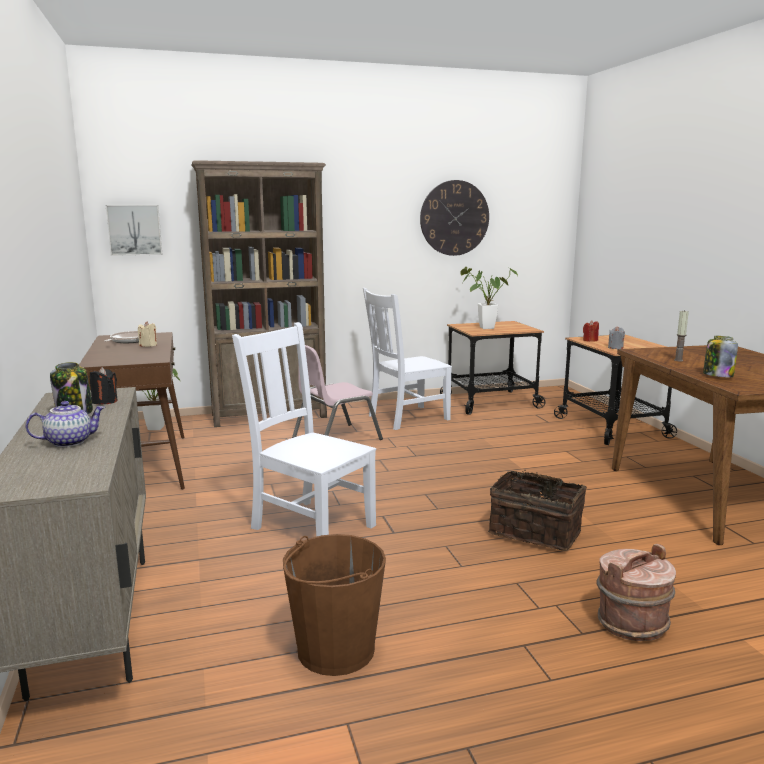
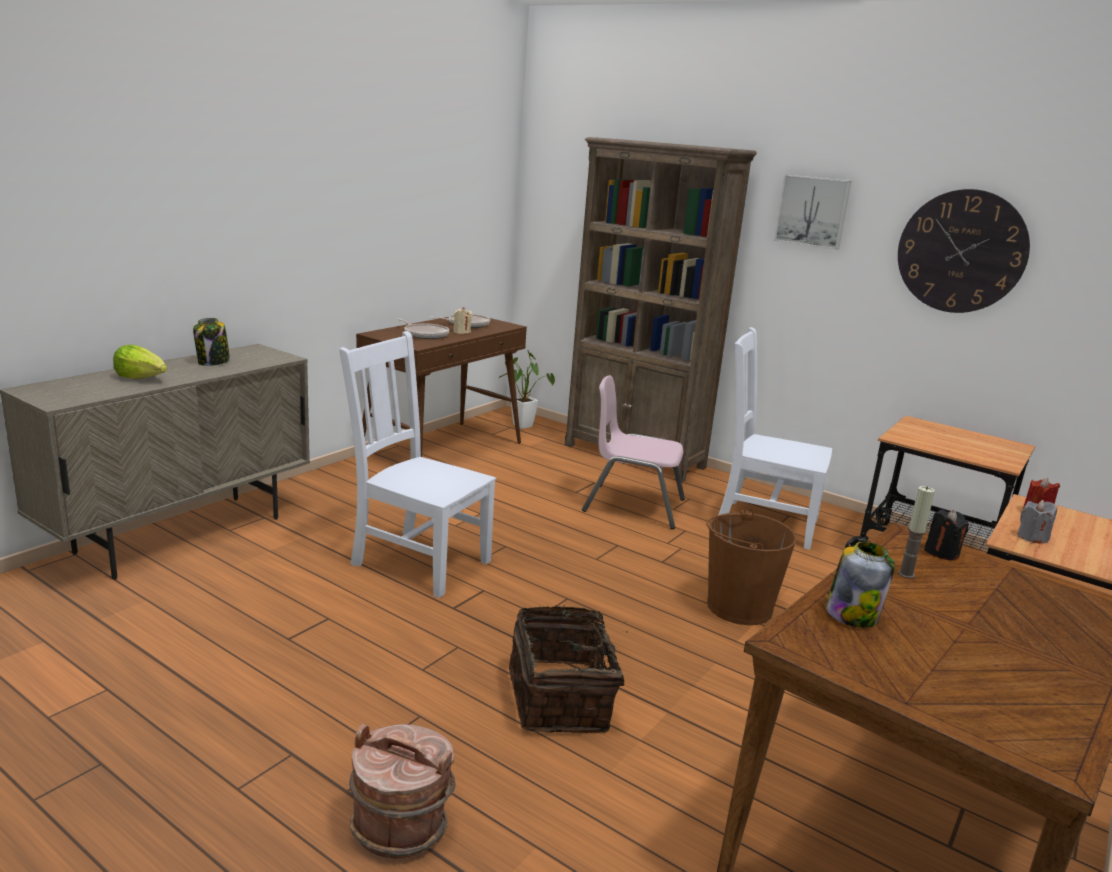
camera: 50 degrees right, 5 degrees up
teapot [25,401,105,447] -> lettuce [113,345,167,379]
black candle [90,367,118,405] -> black candle moved to [924,510,969,560]
picture [106,205,162,256] -> picture moved to [774,175,852,250]
white chair [232,322,376,537] -> white chair turned 60 degrees counterclockwise [339,331,496,598]
brown bucket [283,534,386,676] -> brown bucket moved to [706,509,797,625]
potted plant [460,267,518,329] -> none
none -> frying pan [397,318,449,339]

